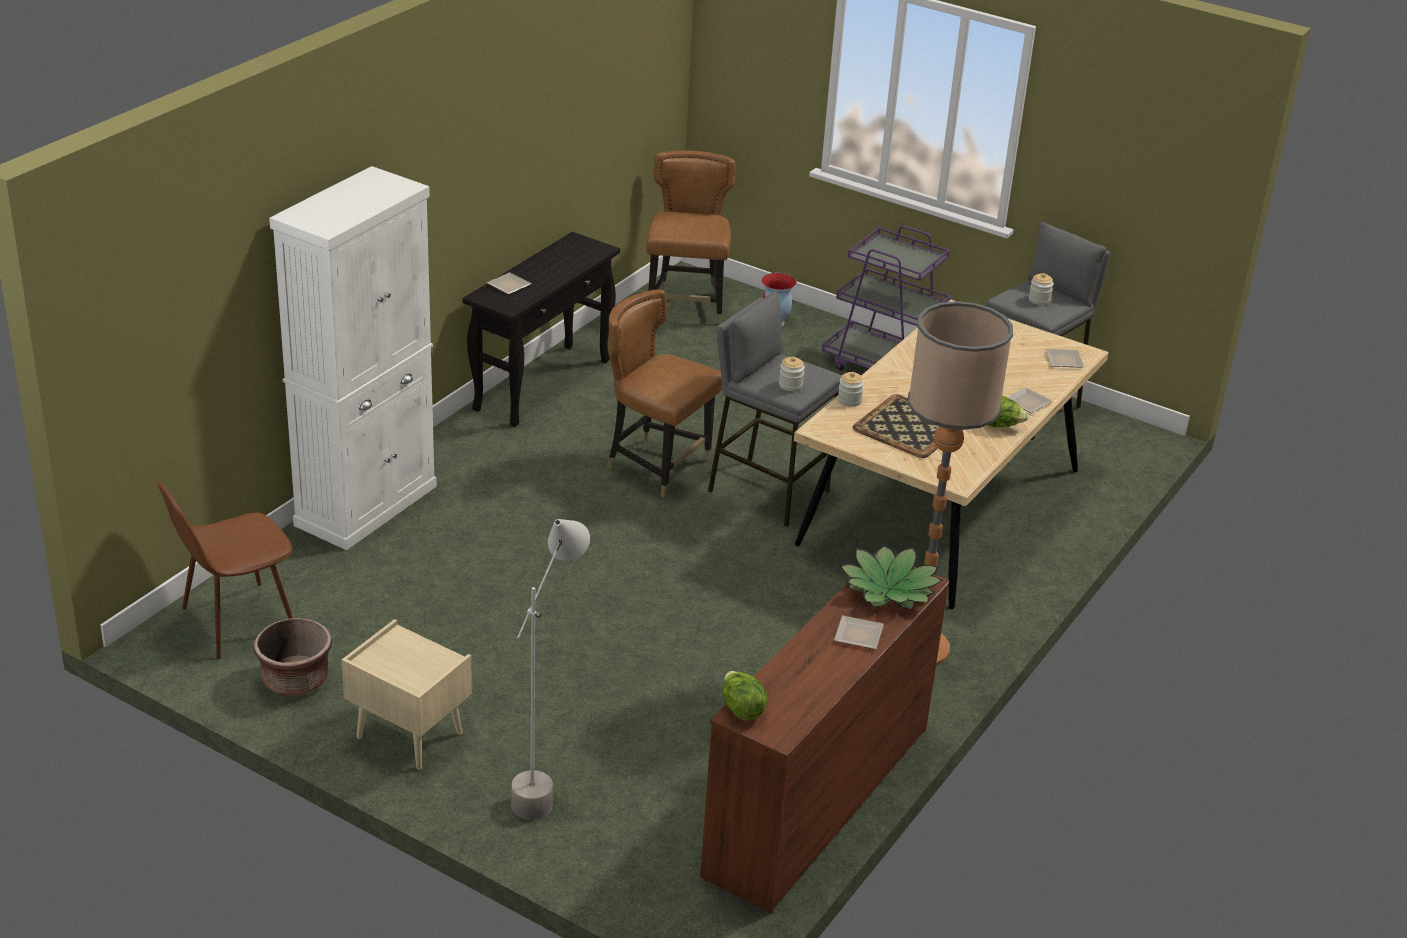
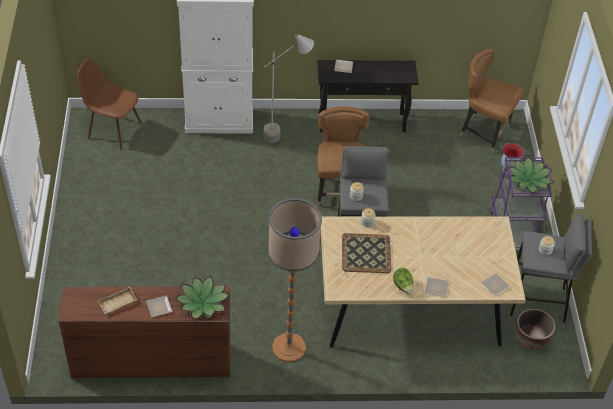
camera: 55 degrees right, 15 degrees up
brown planter [254,618,332,697] -> brown planter moved to [516,309,556,350]
beige nightstand [342,619,472,770] -> none
grey floor lamp [511,519,590,820] -> grey floor lamp moved to [263,34,314,143]
brown chair [646,150,735,324] -> brown chair turned 120 degrees counterclockwise [459,49,524,153]
lettuce [722,671,767,721] -> none
none -> beige tray [98,287,137,314]
none -> potted plant [509,157,554,193]

